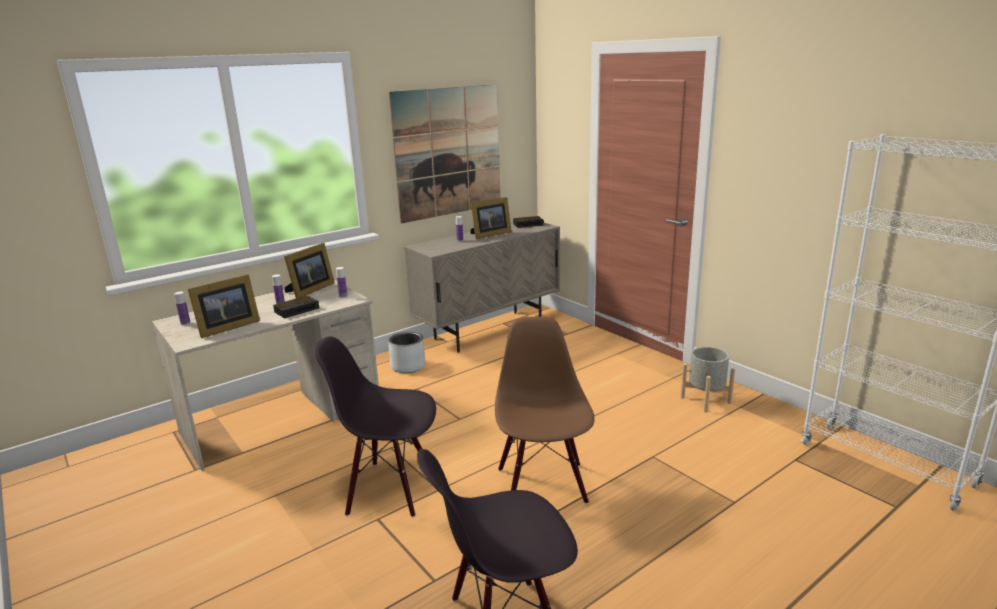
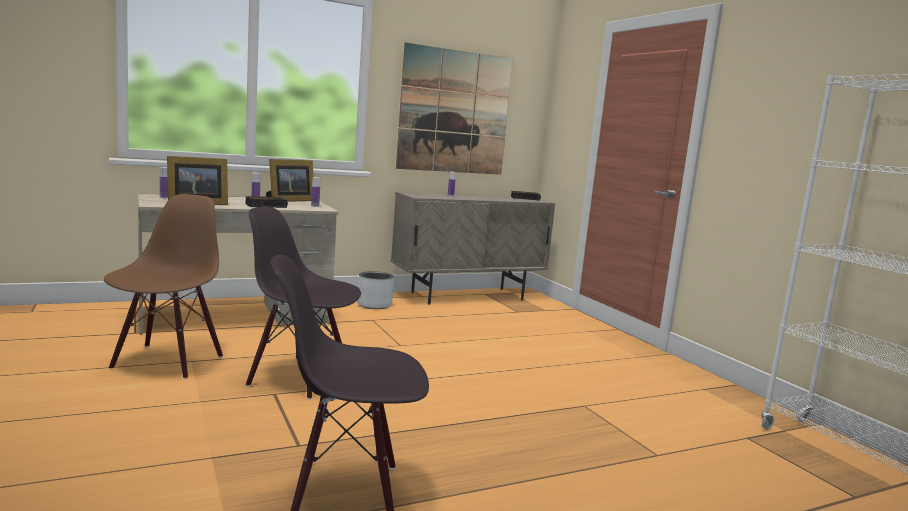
camera: 10 degrees right, 10 degrees down
picture frame [471,197,512,239] -> none
brown chair [495,316,595,504] -> brown chair moved to [104,194,223,379]
grey planter [681,347,735,412] -> none

